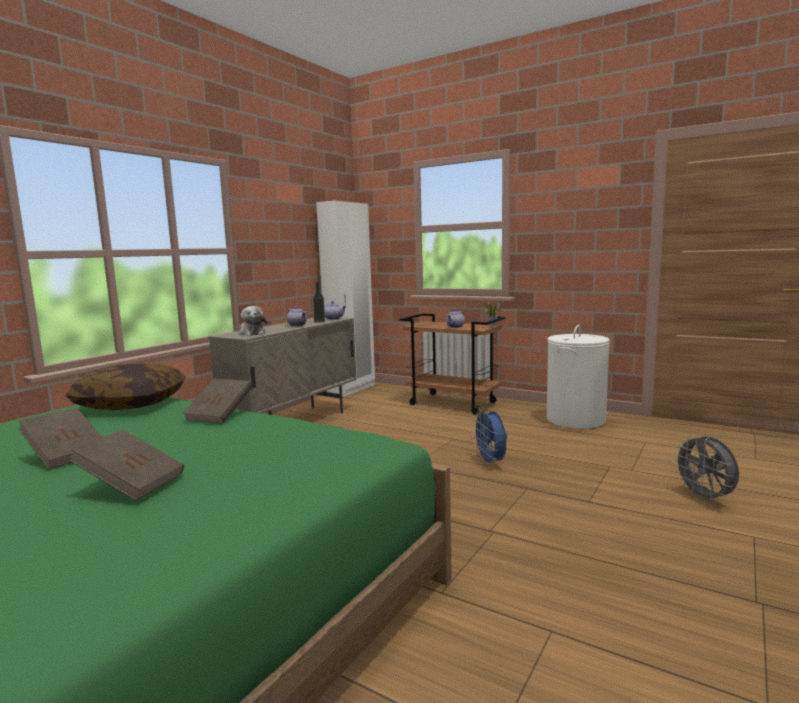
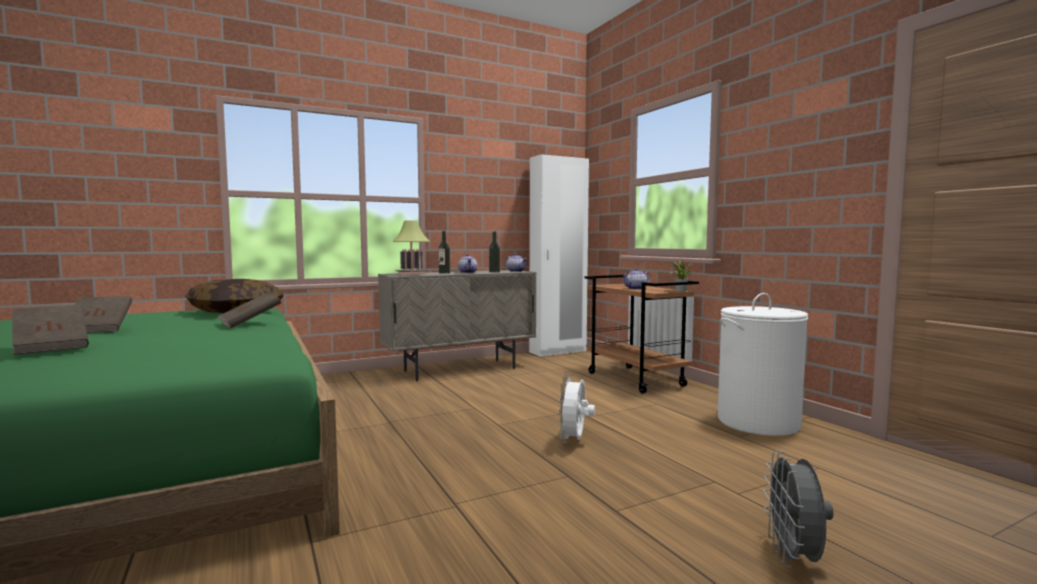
camera: 30 degrees right, 5 degrees down
plush toy [239,306,267,336] -> table lamp [392,220,430,275]
blue fan [472,409,507,466] -> white fan [558,374,595,443]
none -> bottle [438,231,450,274]

